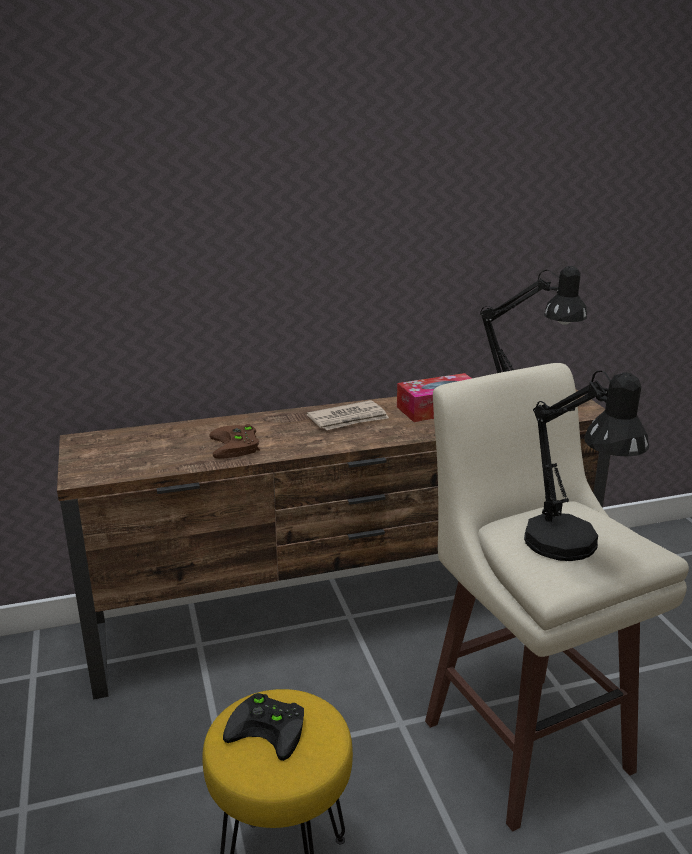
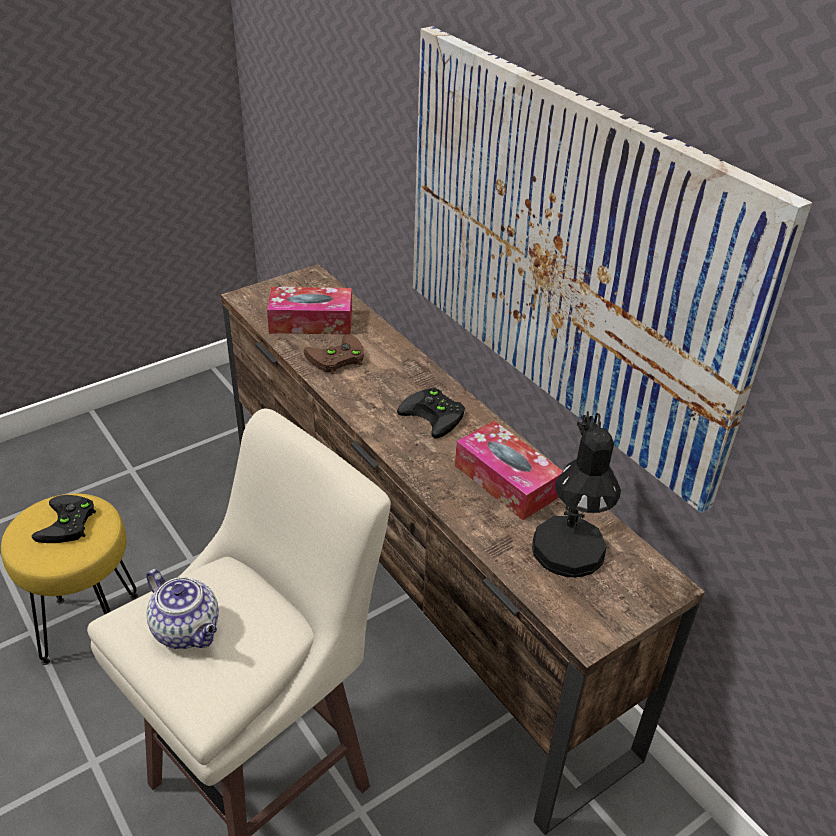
camera: 70 degrees right, 15 degrees up
newspaper [307,400,389,430] -> black game controller [397,387,465,438]
black table lamp [524,371,649,561] -> teapot [146,569,219,649]
none -> tissue box [267,287,352,334]
none -> picture [413,26,812,513]

